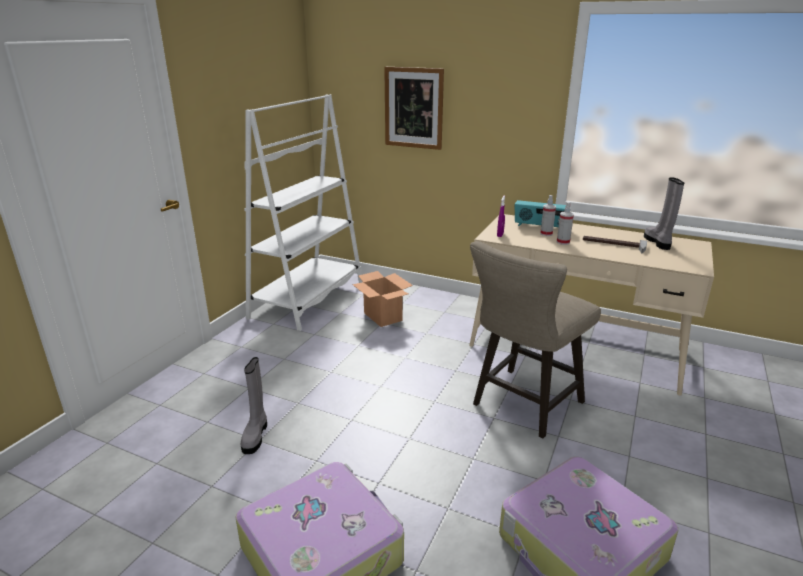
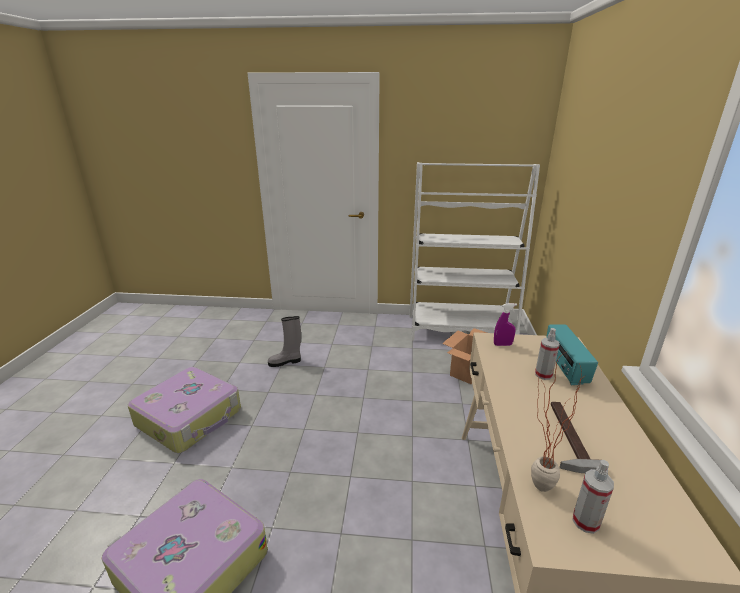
camera: 70 degrees right, 0 degrees up
picture [384,67,444,150] -> none
beige stool [470,241,601,438] -> none
spray bottle [557,202,574,245] -> spray bottle moved to [573,460,614,534]
grey boot [644,177,684,250] -> none
none -> potted plant [531,352,586,492]

